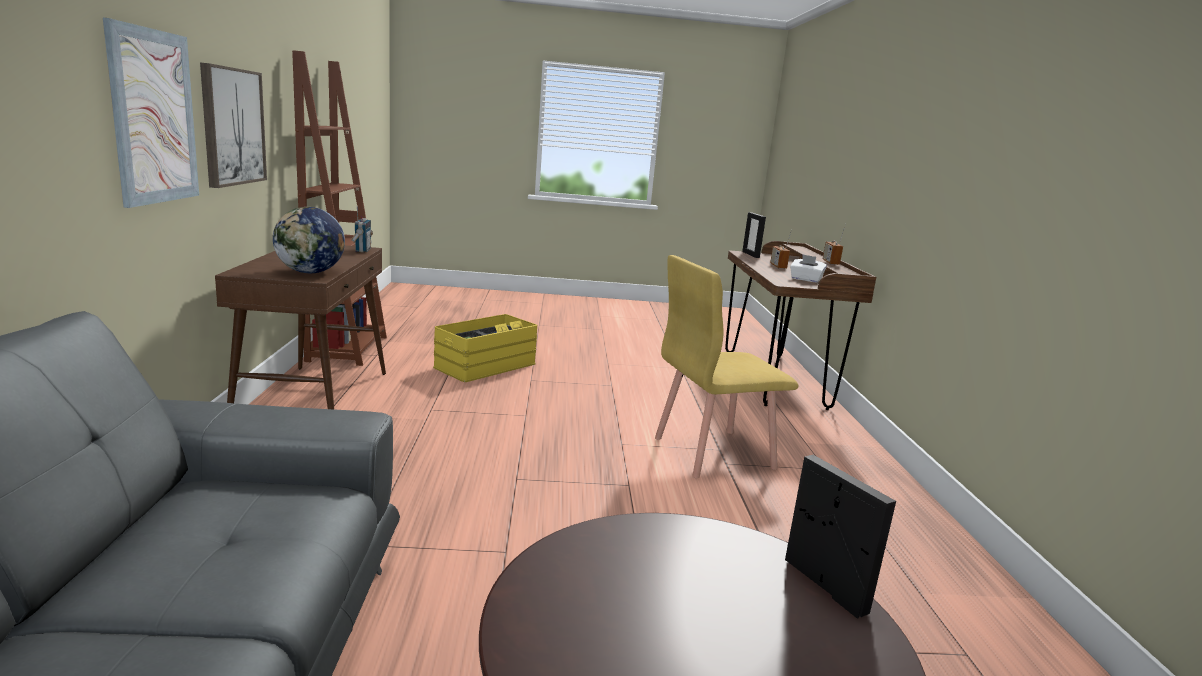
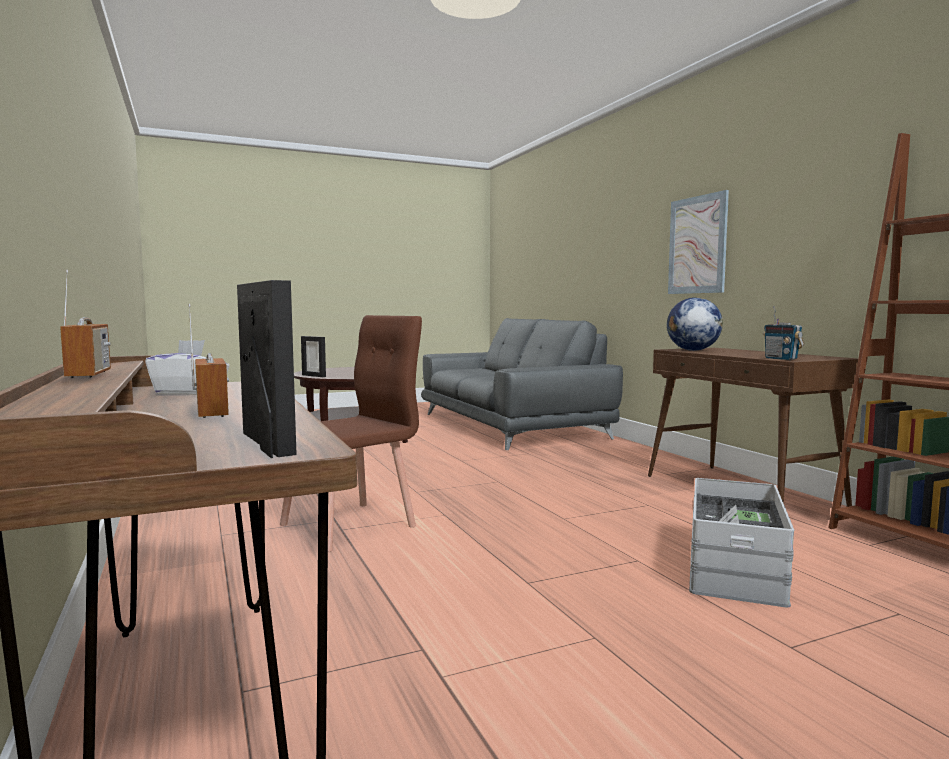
camera: 160 degrees right, 10 degrees down
picture [200,62,267,188] -> none
yellow storage box [433,314,537,382] -> grey storage box [689,478,794,607]
yellow chair [655,255,799,478] -> brown chair [280,315,422,552]

